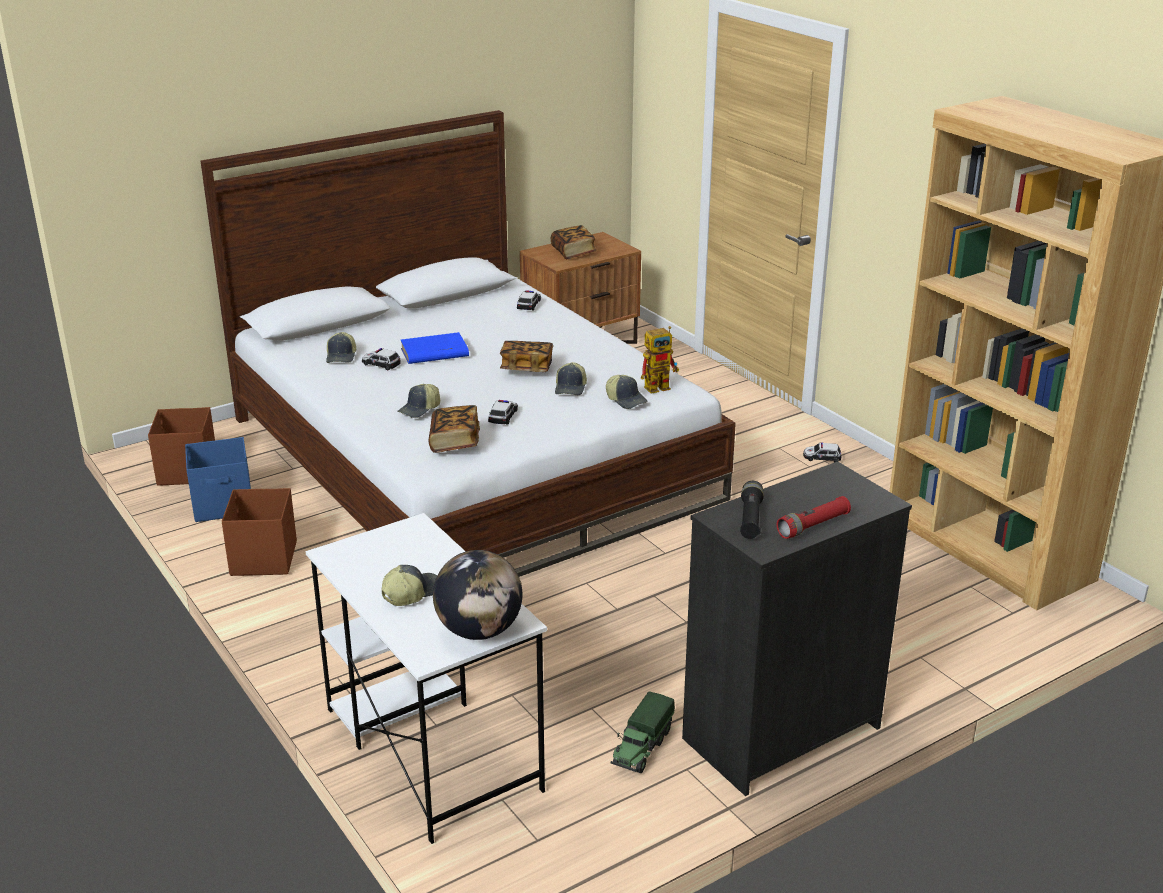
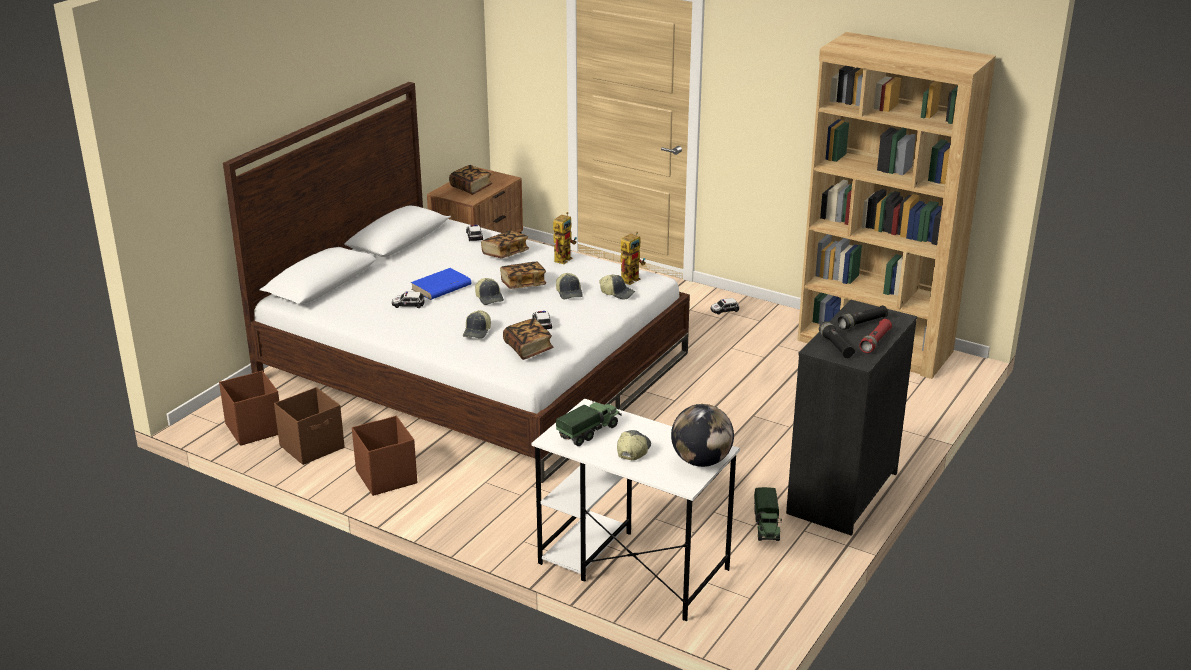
camera: 25 degrees left, 0 degrees up
blue storage box [185,437,251,522] -> brown storage box [274,387,345,465]
cap [326,332,356,363] -> cap moved to [475,278,504,305]
none -> book [481,230,529,258]
none -> toy robot [553,212,577,264]
none -> toy truck [556,401,622,446]
none -> black flashlight [838,305,888,330]

